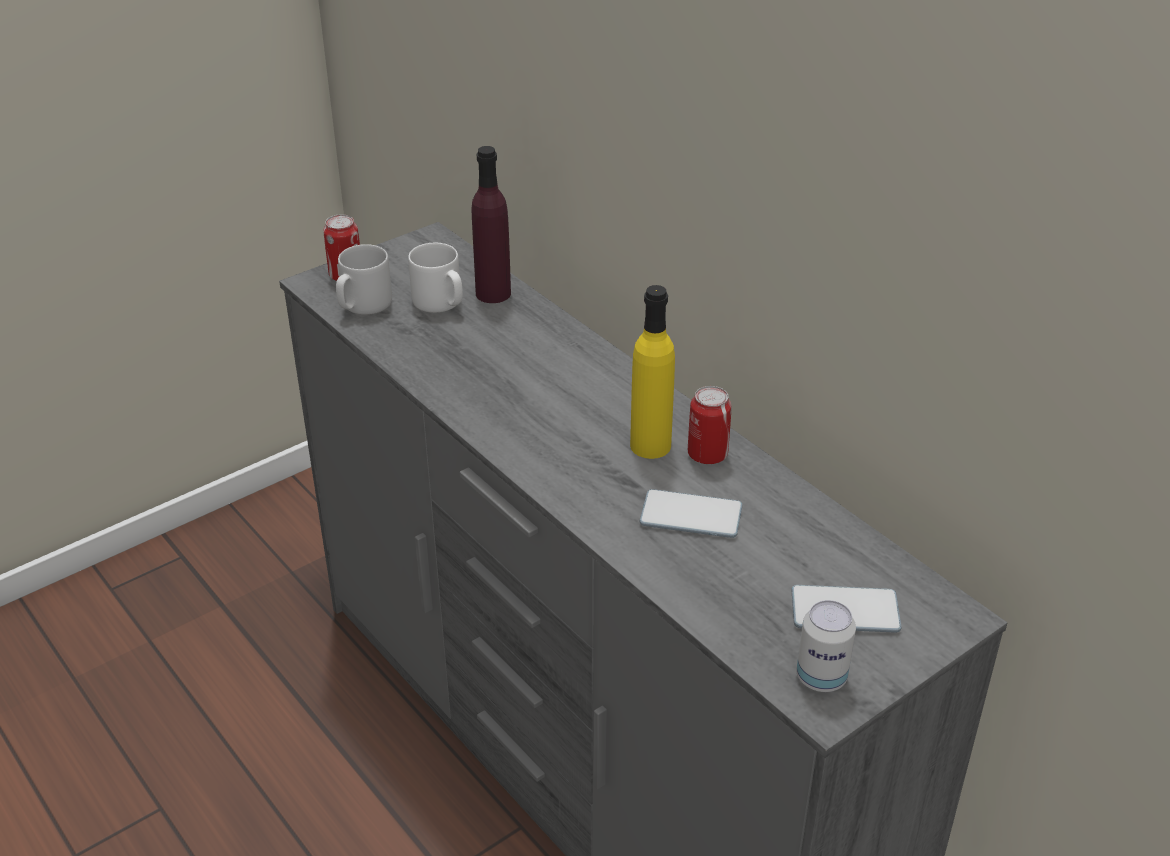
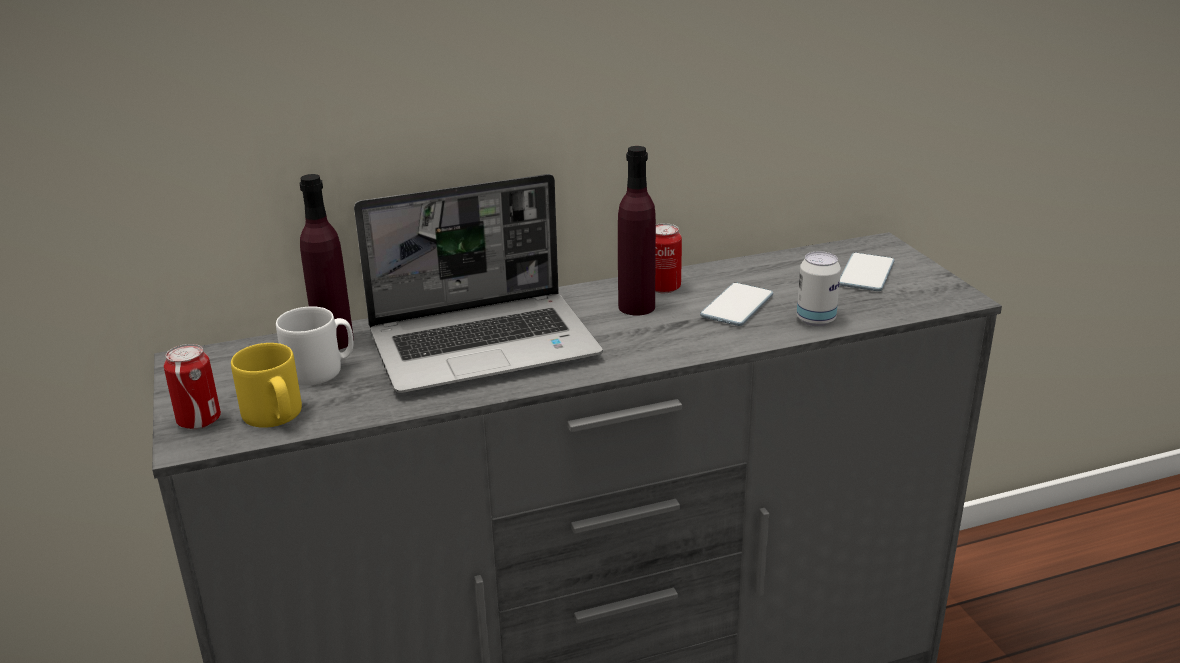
camera: 70 degrees left, 10 degrees down
grey mug [336,244,392,315] -> yellow mug [231,343,302,428]
yellow bottle [630,285,675,459] -> purple bottle [618,146,656,315]
can [796,600,856,692] -> can moved to [797,251,841,326]
none -> laptop [354,174,603,393]

